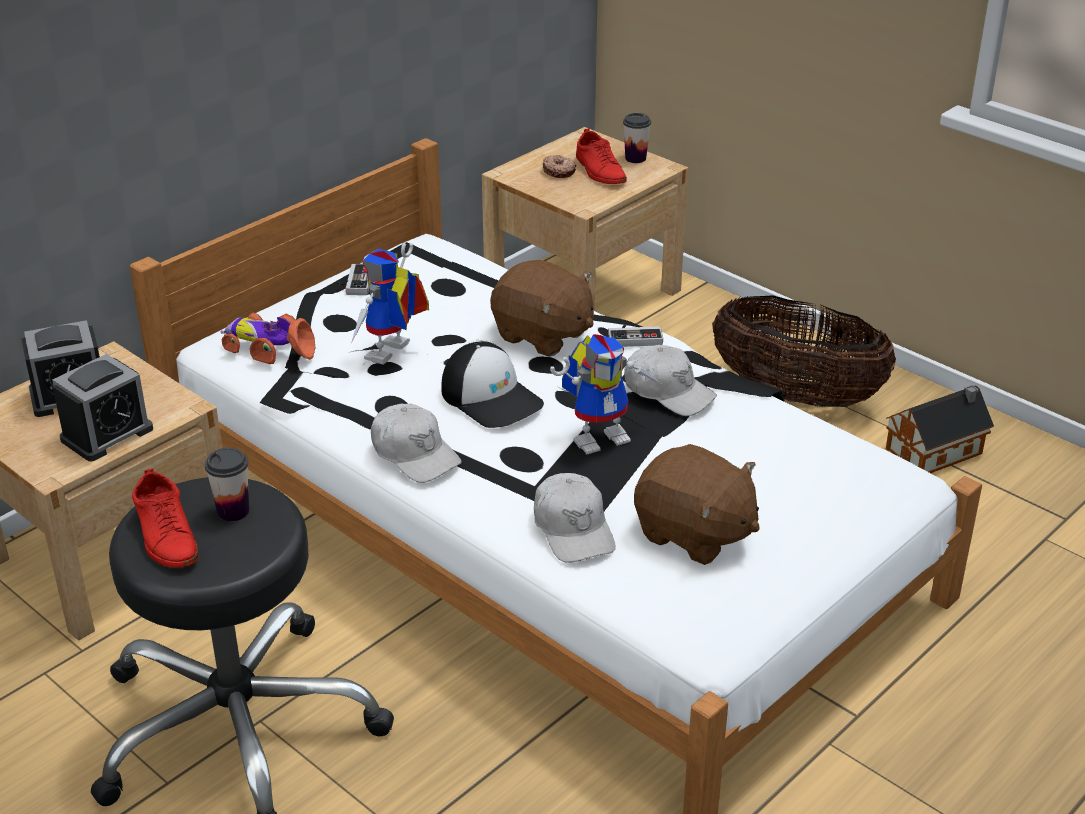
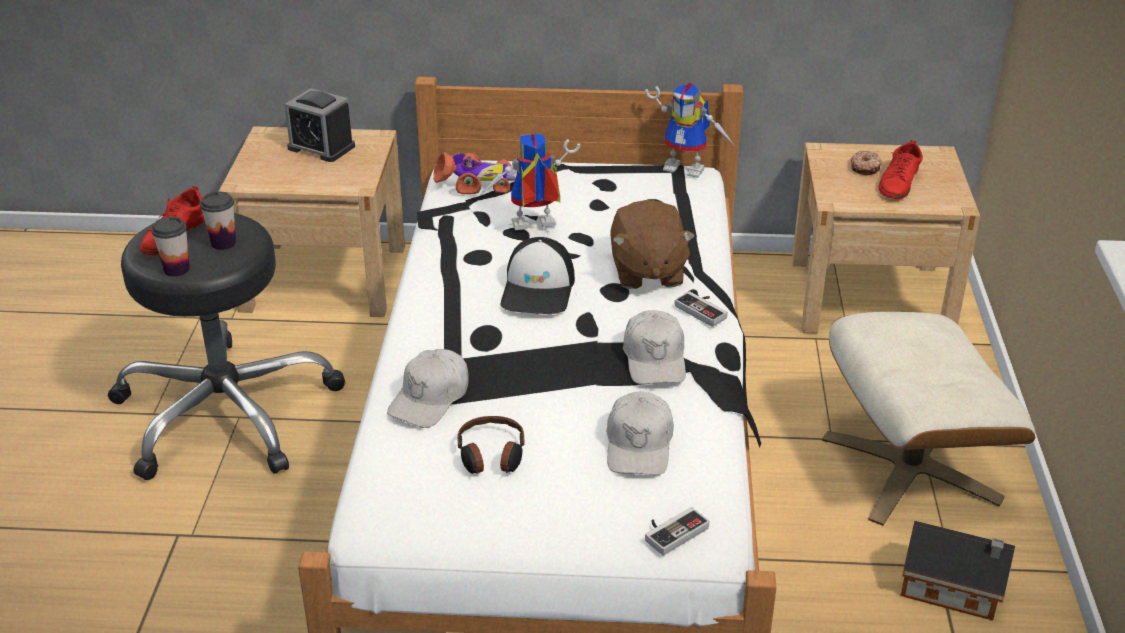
camera: 50 degrees right, 0 degrees up
alarm clock [52,354,153,461] -> none
toy car [221,313,315,364] -> toy car turned 105 degrees clockwise [433,152,517,194]
game controller [337,264,369,295] -> game controller moved to [645,507,710,556]
white cap [371,404,462,483] -> white cap moved to [606,391,674,476]
toy robot [550,334,661,454] -> toy robot moved to [645,83,734,178]
cup [623,113,651,163] -> cup moved to [151,217,190,277]
brown plush toy [634,444,760,565] -> headphones [458,416,524,474]
basket [712,295,896,407] -> beige ottoman [822,312,1035,526]

